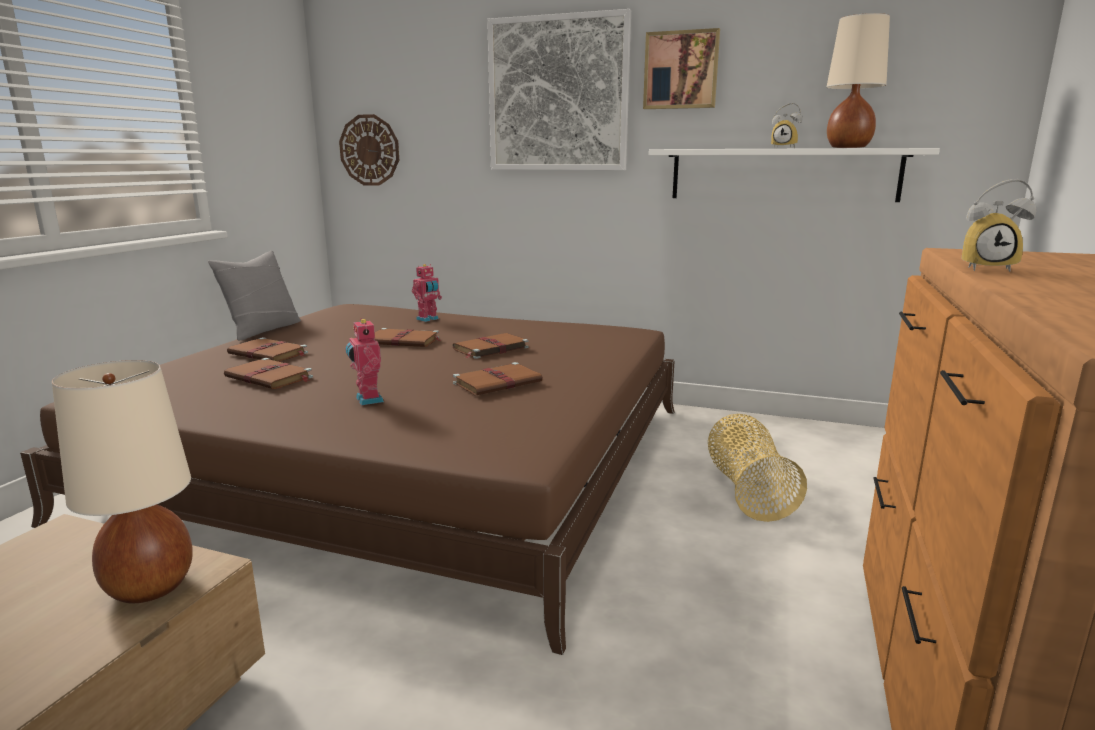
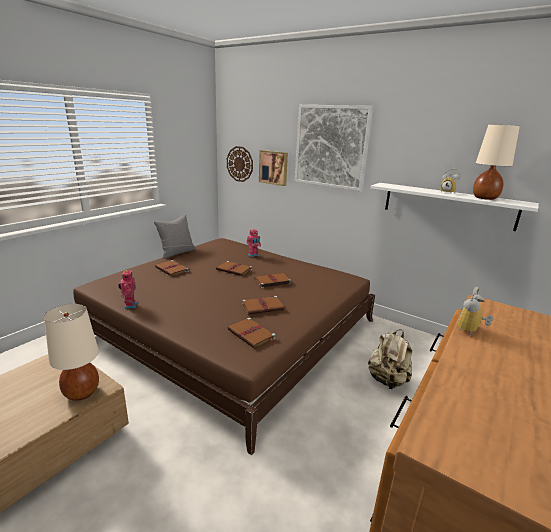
camera: 15 degrees right, 5 degrees up
brown book [224,358,313,389] -> brown book moved to [228,318,275,348]
toy robot [345,318,384,405] -> toy robot moved to [118,269,137,309]
picture [643,28,720,109] -> picture moved to [259,150,288,186]
basket [708,414,807,522] -> beige backpack [368,330,412,389]
alarm clock [961,179,1037,272] -> alarm clock turned 105 degrees clockwise [458,287,494,335]

